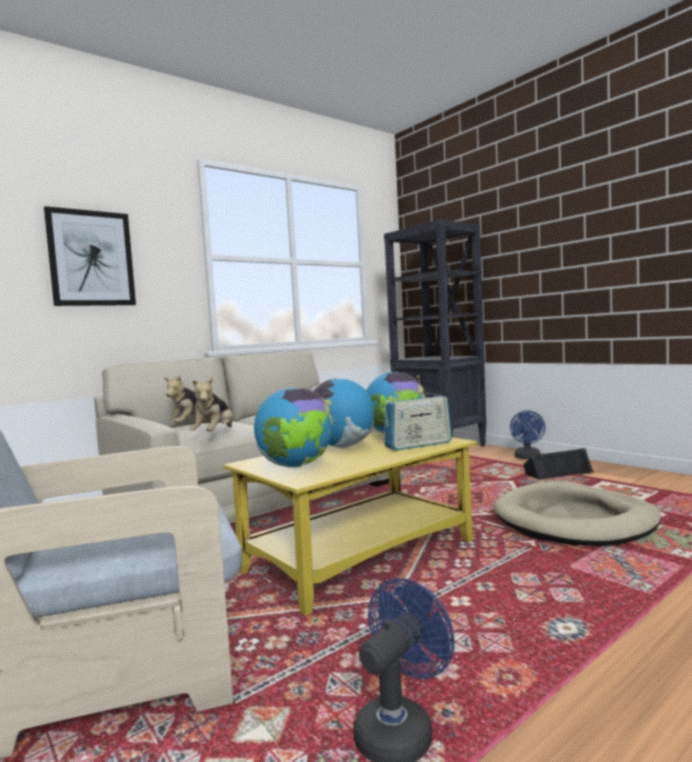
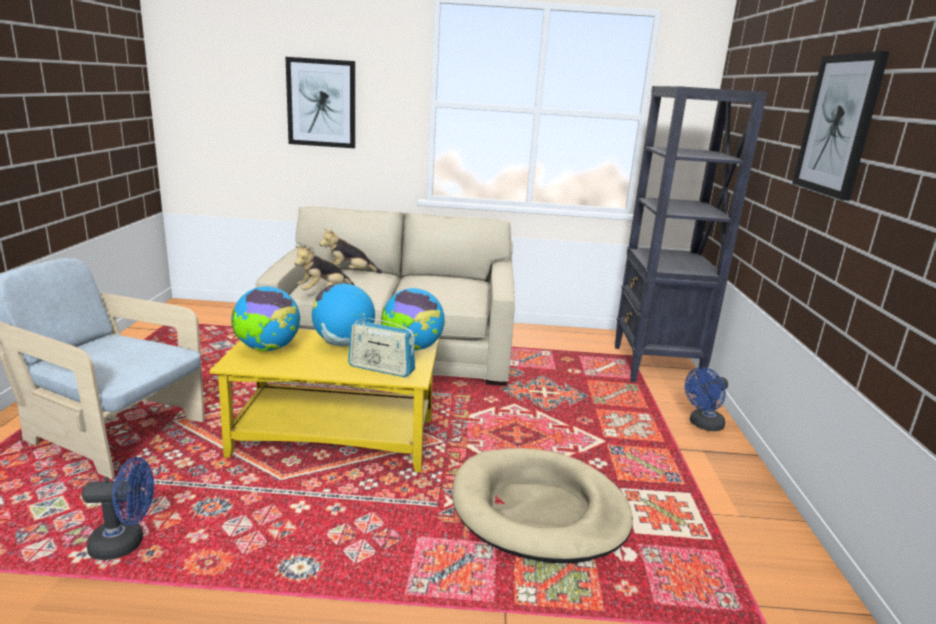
camera: 40 degrees right, 15 degrees up
black speaker [523,448,594,480] -> none
none -> picture [792,51,890,201]

